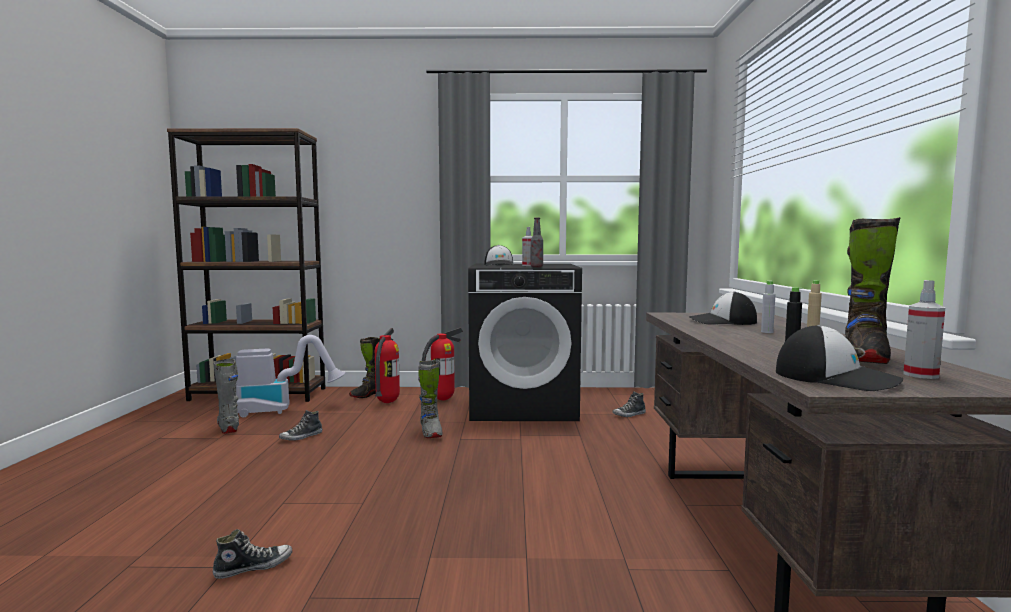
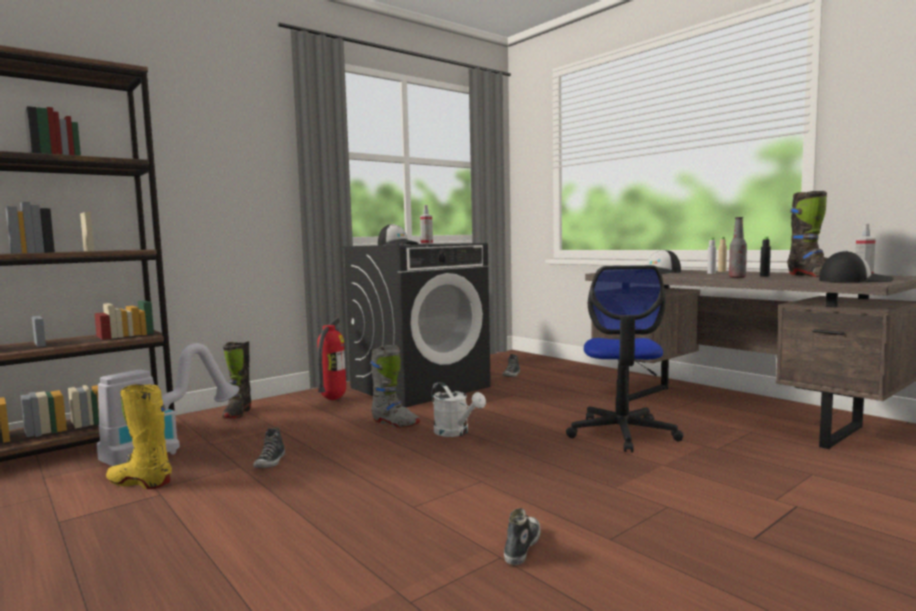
camera: 40 degrees left, 0 degrees up
grey boot [213,359,239,434] -> yellow boot [106,384,172,489]
fire extinguisher [375,328,400,403] -> none
bottle [530,218,543,267] -> bottle moved to [729,217,747,278]
none -> white watering can [432,382,486,437]
none -> office chair [566,265,684,453]

